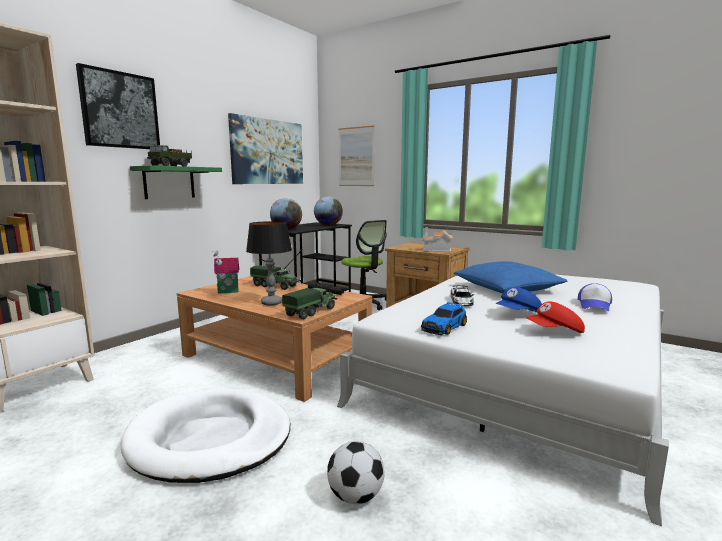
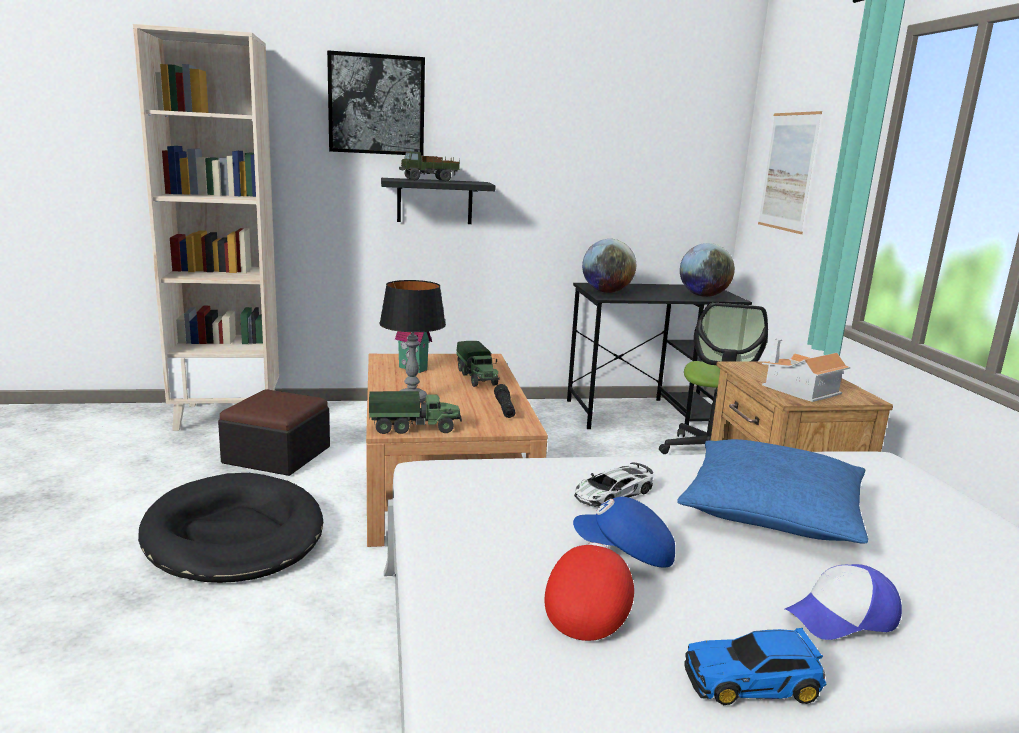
camera: 45 degrees right, 5 degrees up
white dog bed [121,389,290,483] -> black dog bed [138,473,323,583]
green shelf [130,165,222,199] -> black shelf [381,178,495,224]
picture [228,113,303,184] -> none
football [327,441,385,504] -> none
toy car [421,302,467,335] -> toy car moved to [684,628,827,705]
red cap [526,302,585,333] -> red cap turned 75 degrees clockwise [544,542,634,641]
none -> ottoman [218,389,330,476]

